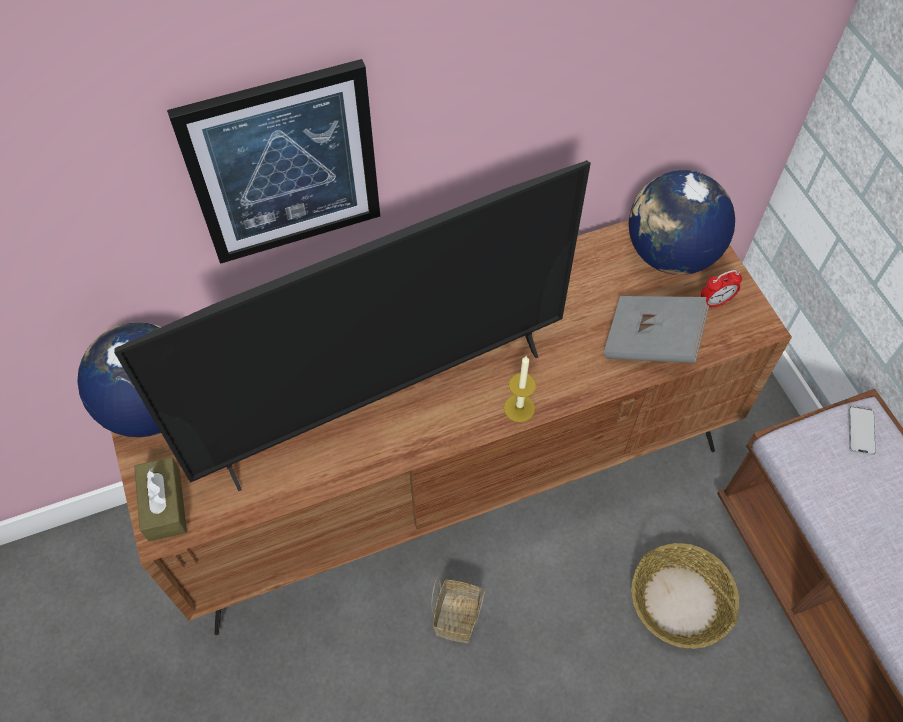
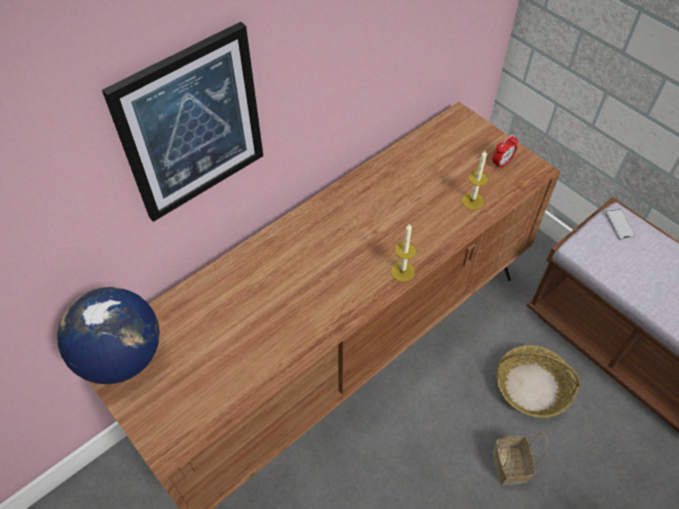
camera: 20 degrees left, 5 degrees down
television [114,160,591,491] -> none
brown tissue box [134,457,187,542] -> none
basket [431,577,486,643] -> basket moved to [493,433,547,485]
grey book [604,296,709,363] -> candle [462,151,488,210]
globe [629,170,735,275] -> none

